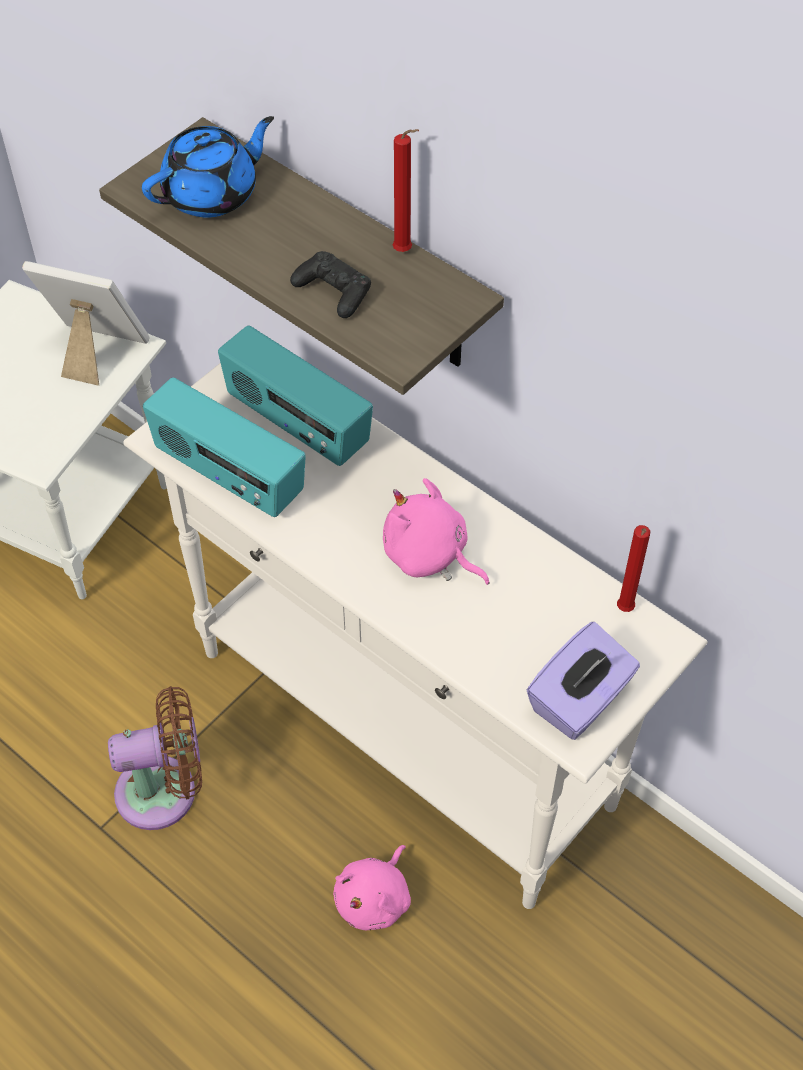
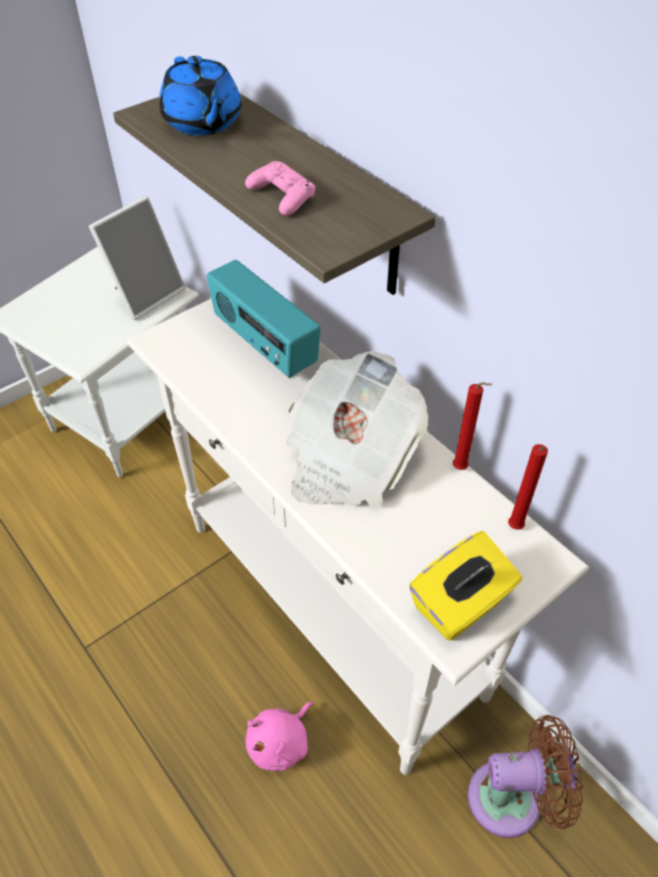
camera: 10 degrees right, 5 degrees down
picture frame [22,261,149,386] -> picture frame turned 105 degrees clockwise [89,196,185,320]
brown fan [108,686,202,830] -> brown fan moved to [468,715,583,838]
blue teapot [142,116,274,218] -> blue teapot turned 90 degrees clockwise [159,56,241,135]
radio [143,377,306,517] -> none
black game controller [290,251,371,318] -> pink game controller [245,161,315,216]
pink plush toy [383,478,490,585] -> newspaper [286,351,429,507]
red candle [393,129,419,252] -> red candle moved to [453,382,492,470]
purple tissue box [527,622,640,740] -> yellow tissue box [409,531,522,641]

